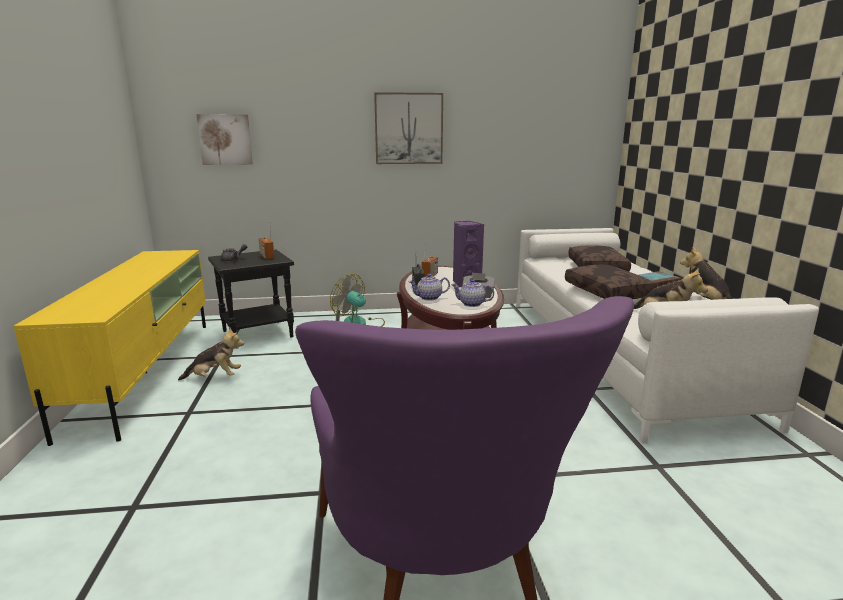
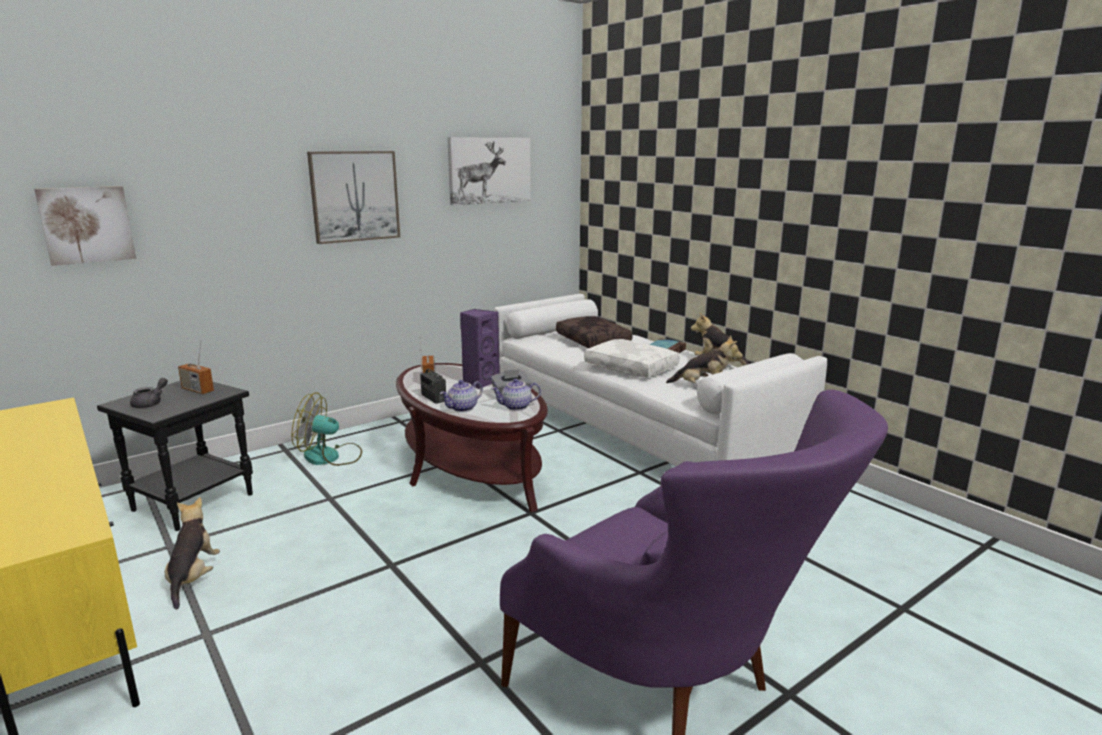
camera: 30 degrees left, 0 degrees up
plush toy [178,328,244,381] -> plush toy turned 60 degrees counterclockwise [165,497,220,609]
brown pillow [565,265,657,299] -> white pillow [584,339,680,378]
none -> picture [447,137,531,205]

